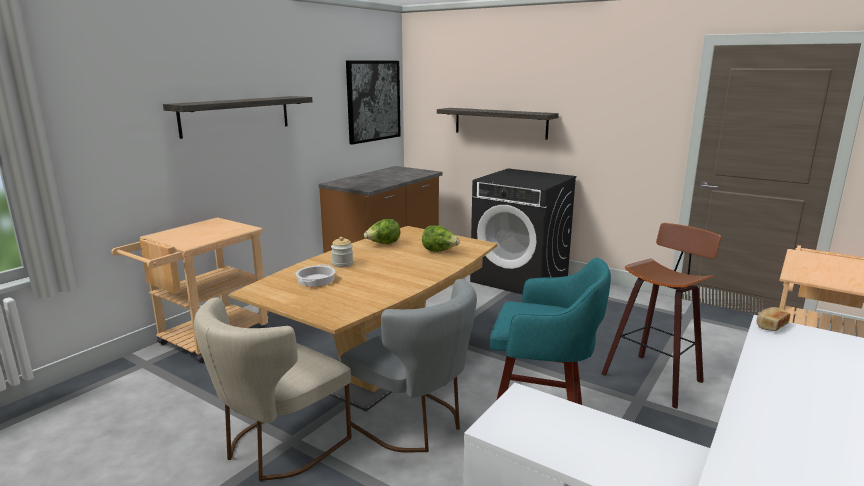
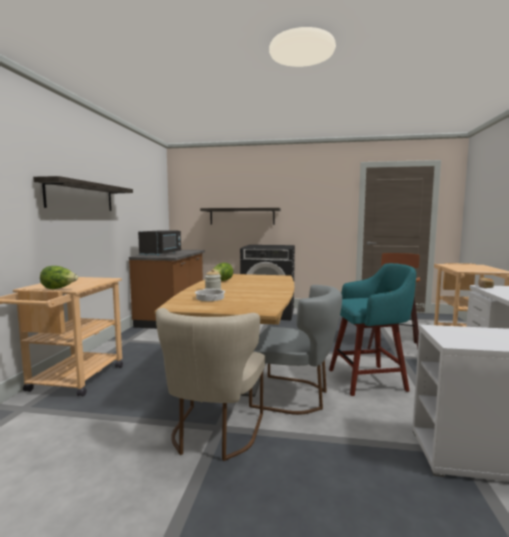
camera: 25 degrees left, 10 degrees down
picture [346,60,401,145] -> none
lettuce [422,225,460,252] -> lettuce moved to [40,266,78,289]
none -> black microwave [138,230,181,256]

